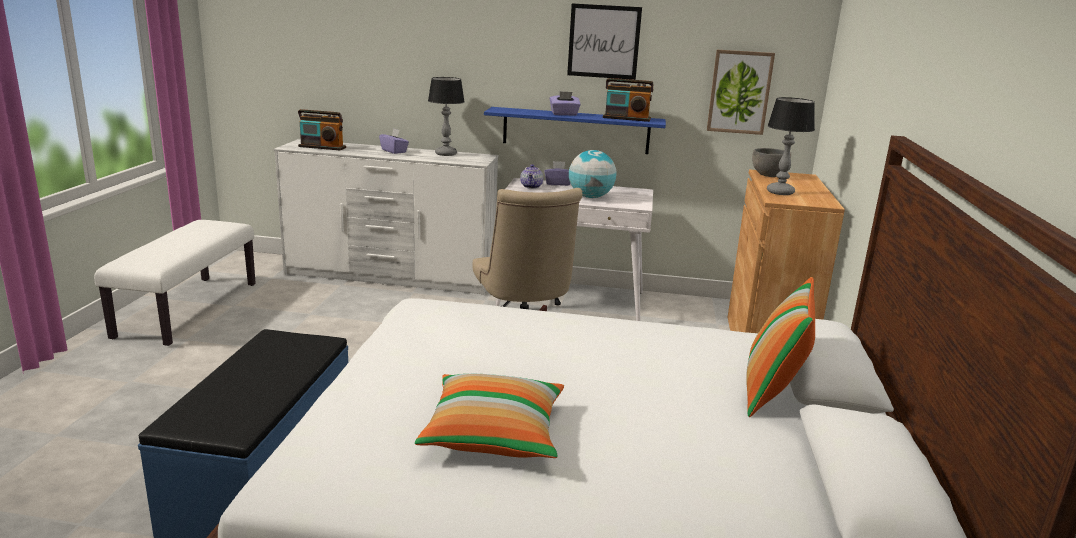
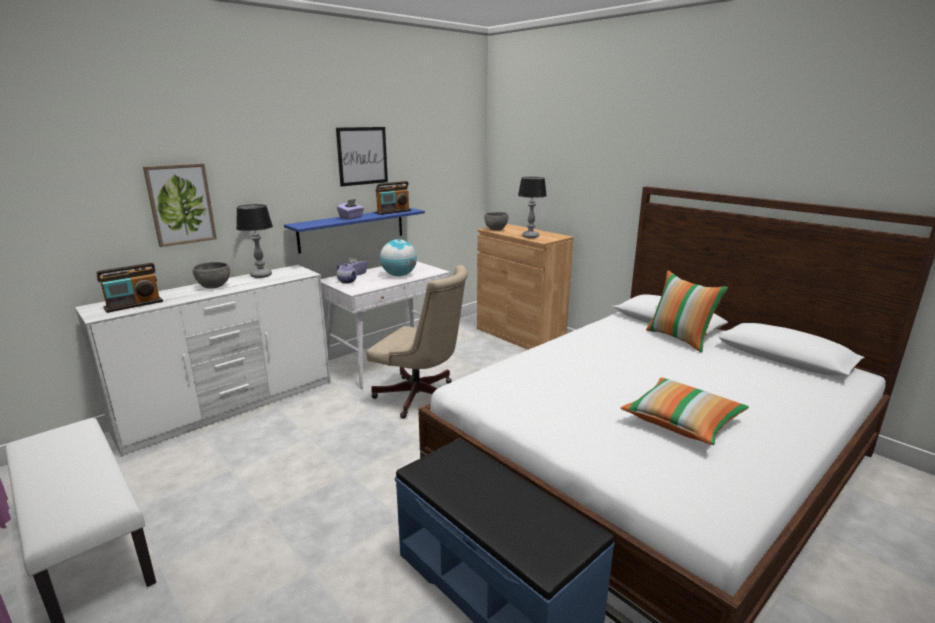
camera: 50 degrees left, 0 degrees up
purple tissue box [379,129,409,154] -> grey bowl [193,262,230,289]
picture [707,50,775,135] -> picture moved to [143,163,217,247]

